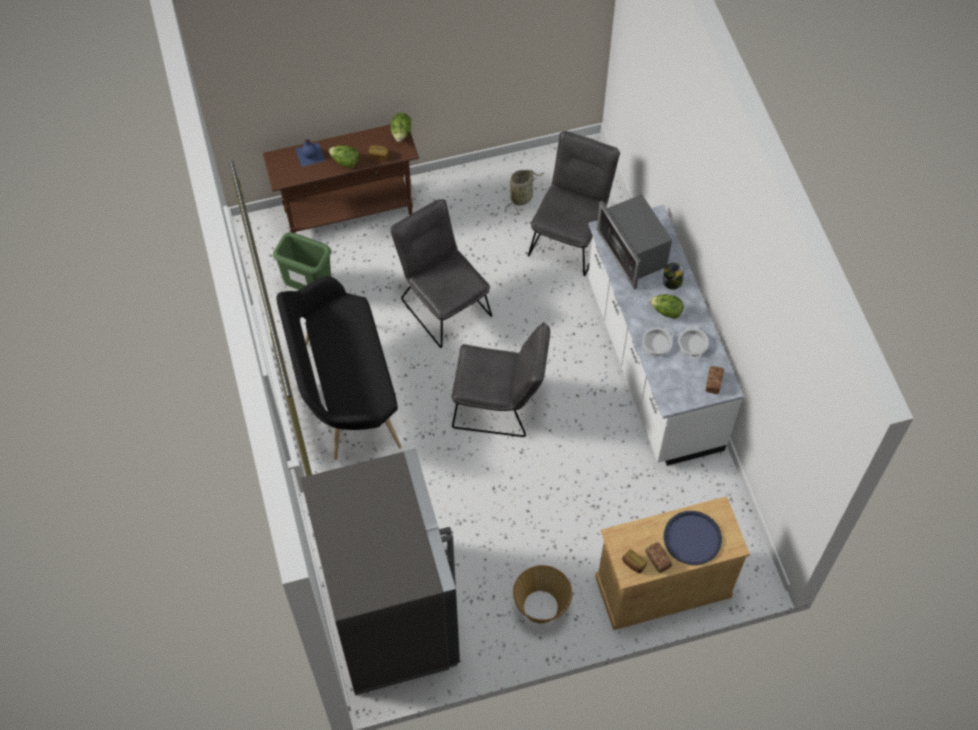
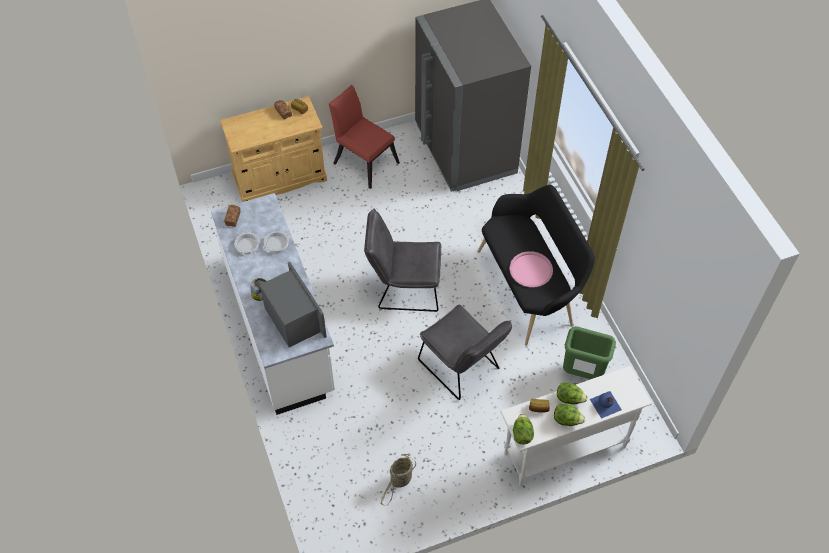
camera: 175 degrees right, 5 degrees down
brown console table [263,125,419,233] -> white console table [500,366,652,486]
basket [513,565,572,624] -> red chair [329,85,400,189]
grey chair [528,131,620,276] -> none
lettuce [649,294,683,319] -> lettuce moved to [554,404,585,426]
blue tray [663,511,722,565] -> none
none -> pink tray [509,251,553,287]

